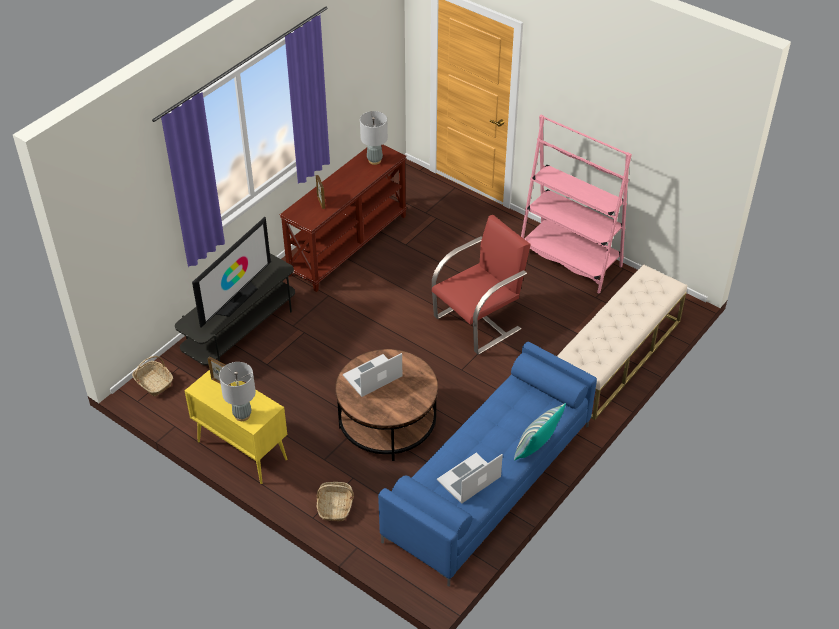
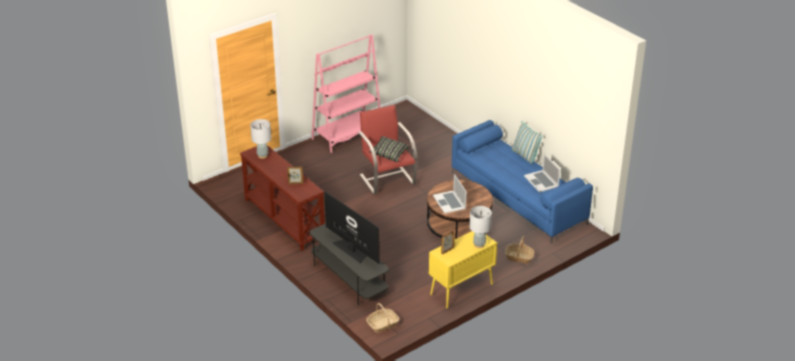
camera: 75 degrees left, 10 degrees down
beige bench [557,264,687,420] -> none
none -> pillow [369,136,409,162]

